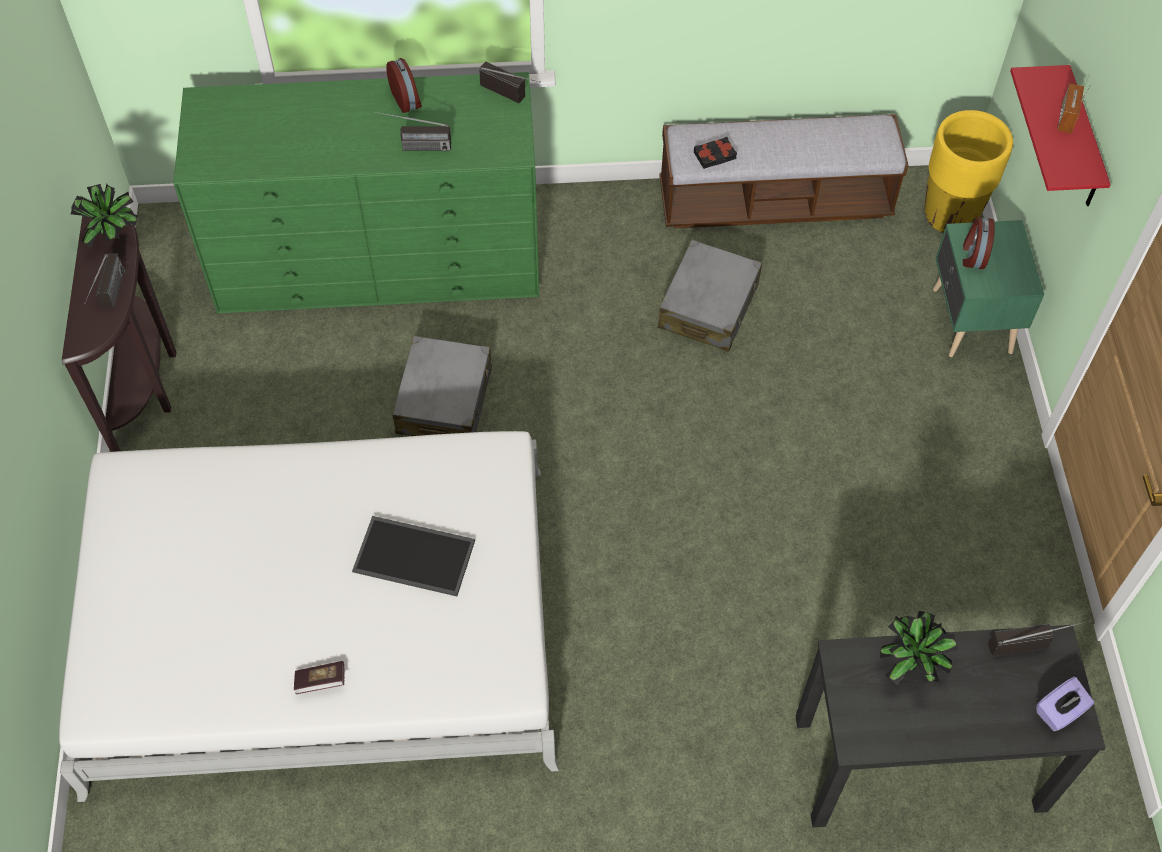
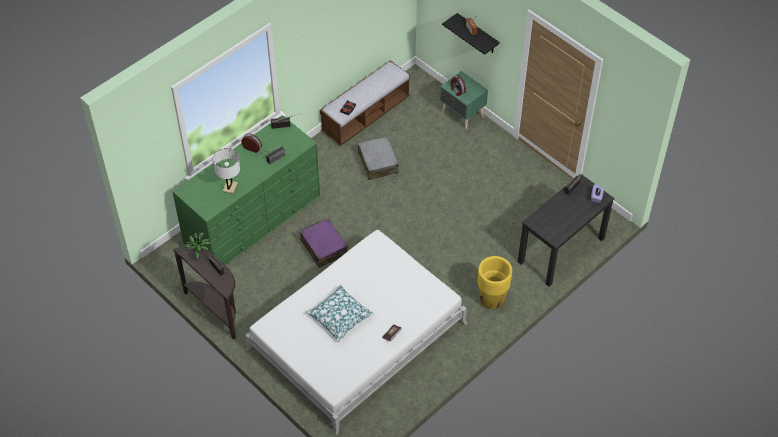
camera: 40 degrees left, 5 degrees down
tray [352,516,475,596] -> none
grey suitcase [393,336,492,436] -> purple suitcase [300,218,348,268]
potted plant [880,611,959,685] -> none
yellow planter [924,110,1013,233] -> yellow planter moved to [478,256,512,309]
red shelf [1010,65,1111,206] -> black shelf [442,13,500,55]
none -> white table lamp [213,148,240,194]
none -> pillow [306,285,374,342]

